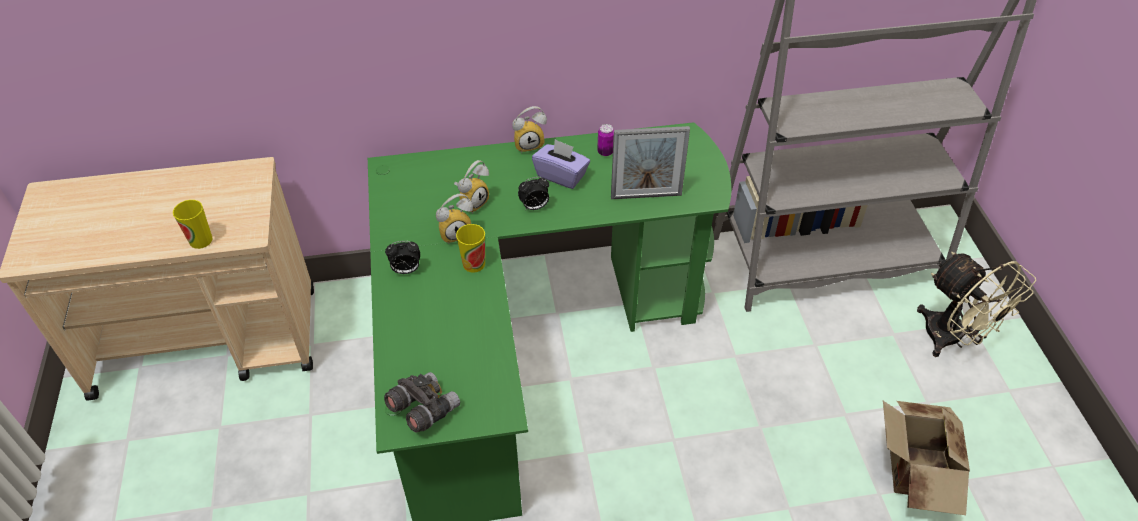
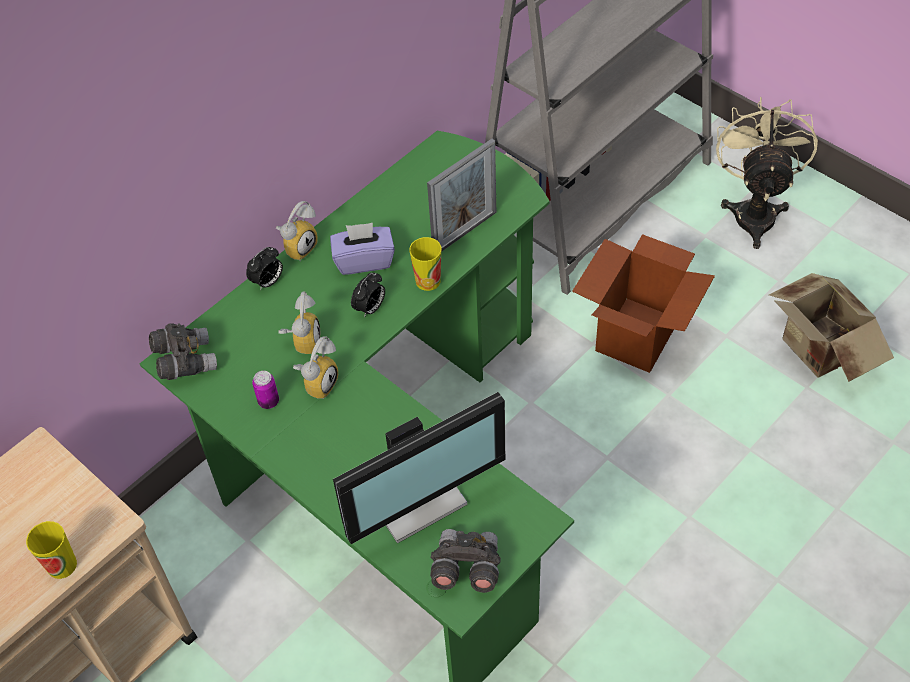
camera: 35 degrees left, 5 degrees up
alarm clock [385,241,420,274] -> alarm clock moved to [246,247,283,290]
cup [456,224,485,273] -> cup moved to [409,237,442,291]
can [597,124,614,156] -> can moved to [252,371,279,409]
beige fan [917,252,1036,357] -> beige fan turned 105 degrees counterclockwise [716,97,818,249]
none -> grey binoculars [149,323,217,380]
none -> monitor [333,392,505,544]
none -> cardboard box [572,234,715,373]

